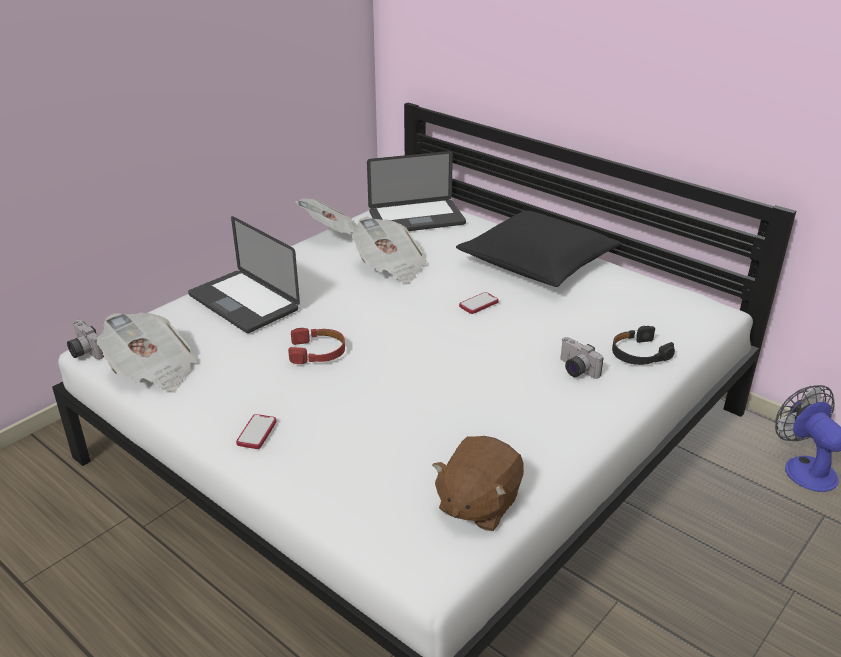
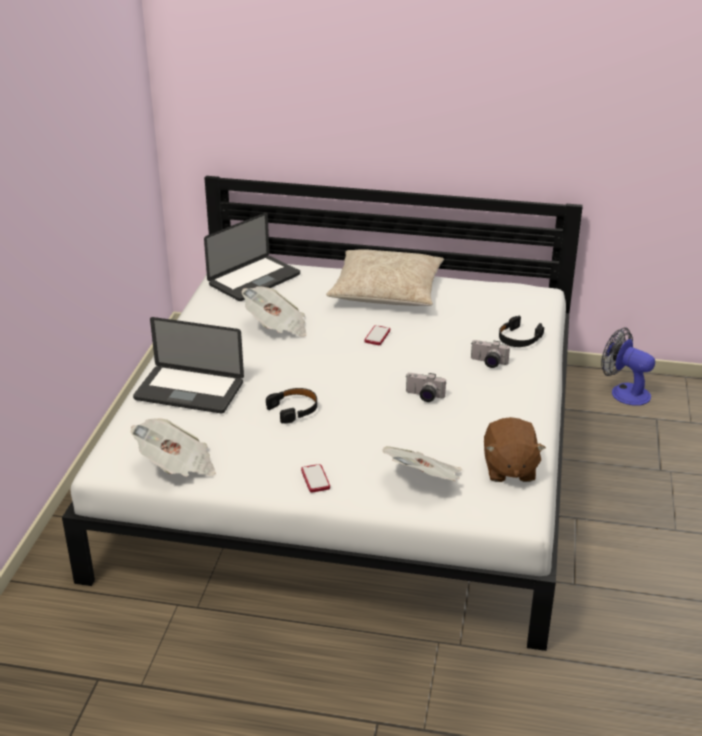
camera: 30 degrees left, 0 degrees up
camera [67,320,104,359] -> camera moved to [406,373,446,402]
red headphones [288,328,345,364] -> black headphones [266,388,317,424]
newspaper [294,198,358,235] -> newspaper moved to [382,446,463,481]
black pillow [456,210,622,287] -> beige pillow [326,249,444,306]

